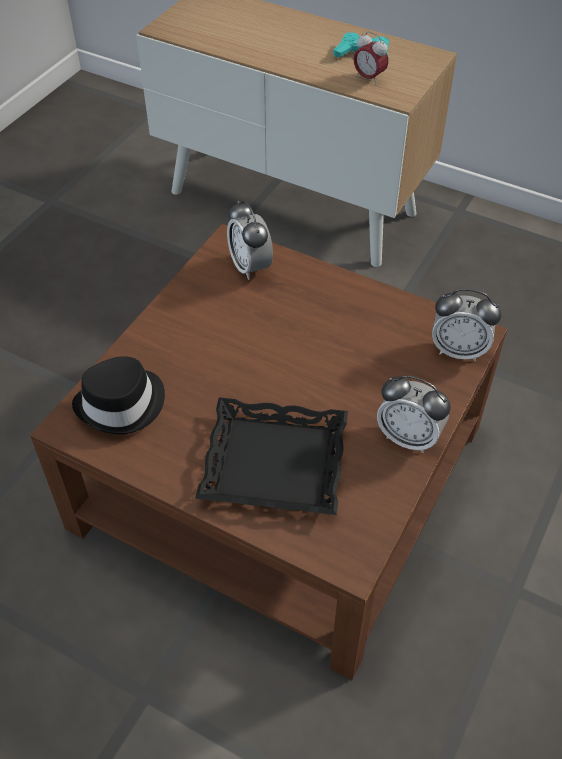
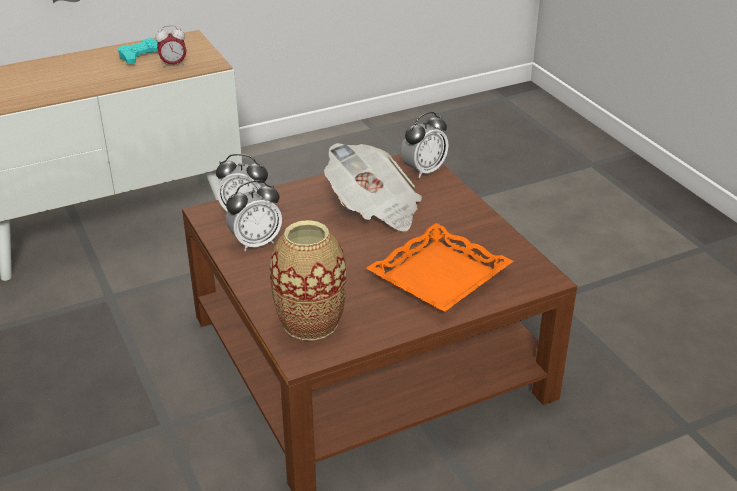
camera: 55 degrees left, 15 degrees down
black hat [72,356,165,434] -> vase [270,220,346,340]
black tray [195,397,348,515] -> orange tray [366,223,514,312]
alarm clock [377,375,451,453] -> alarm clock moved to [226,180,282,251]
none -> newspaper [324,143,422,232]

